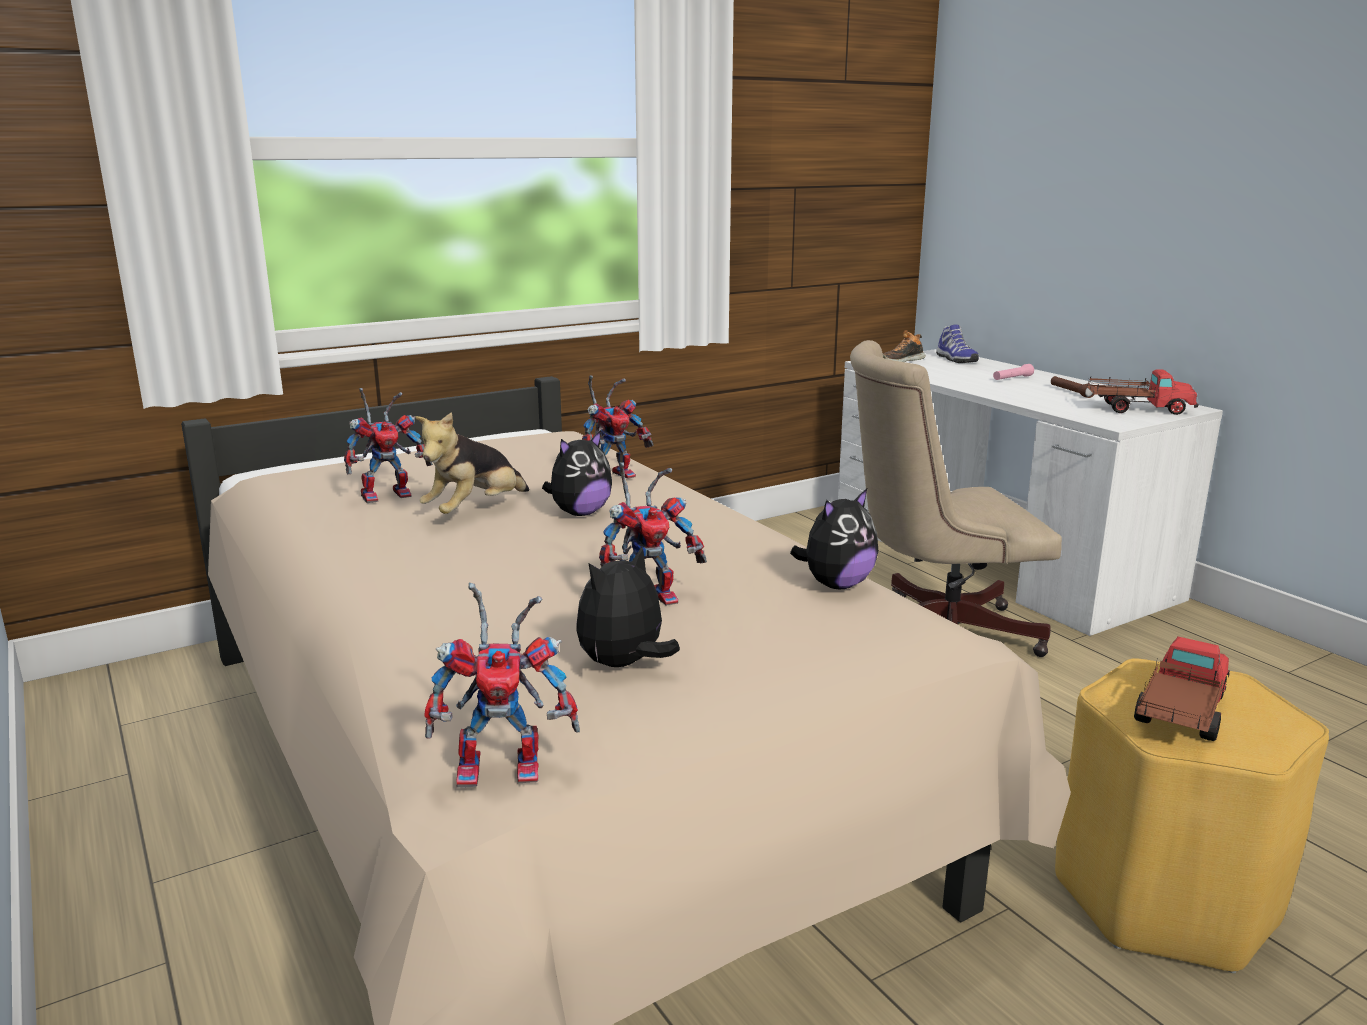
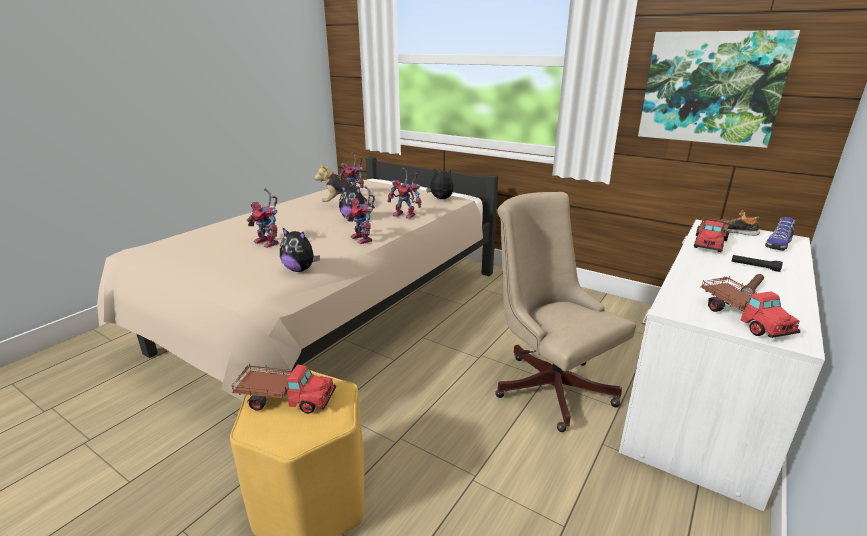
camera: 65 degrees right, 5 degrees up
toy robot [424,583,580,788] -> toy robot moved to [346,186,375,244]
plush toy [576,546,680,667] -> plush toy moved to [427,168,454,199]
pink flashlight [993,364,1034,380] -> black flashlight [731,255,783,272]
none -> picture [638,30,800,148]
none -> toy truck [694,217,730,252]

